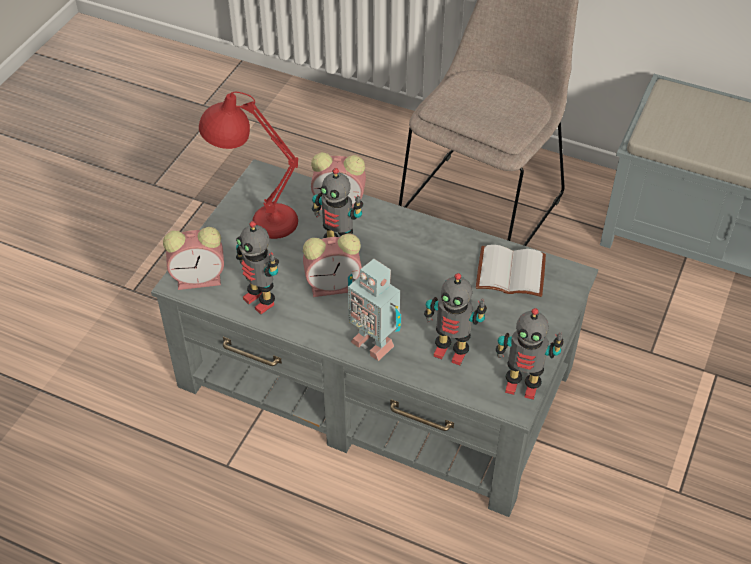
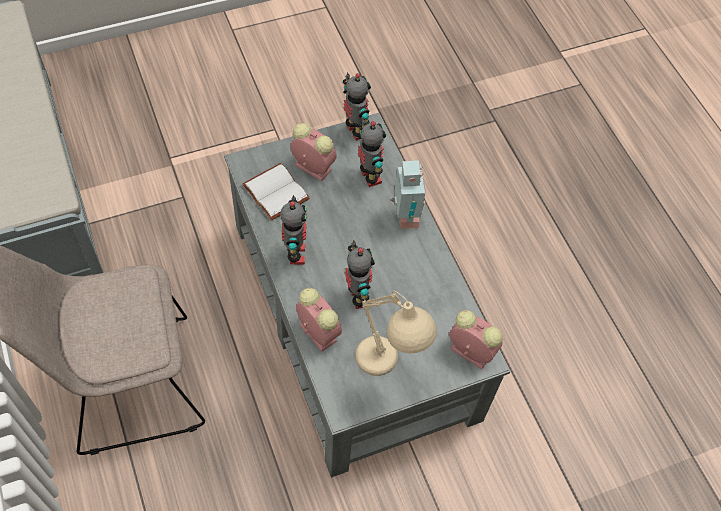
camera: 140 degrees left, 10 degrees up
red table lamp [199,92,298,239] -> beige table lamp [355,291,437,376]
toy robot [236,221,279,314] -> toy robot moved to [280,195,307,265]
alarm clock [303,233,362,297] -> alarm clock moved to [290,123,337,181]

